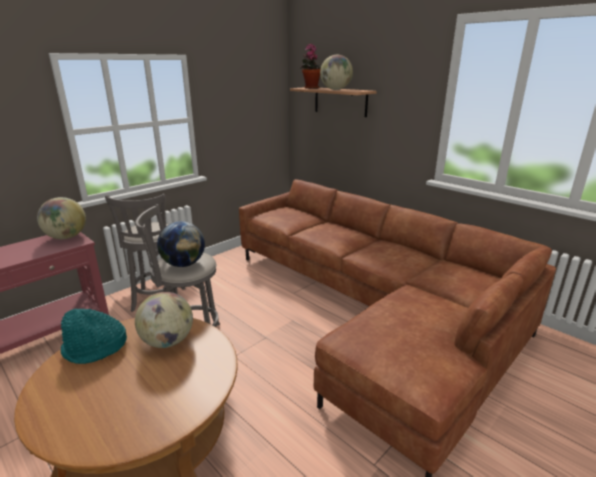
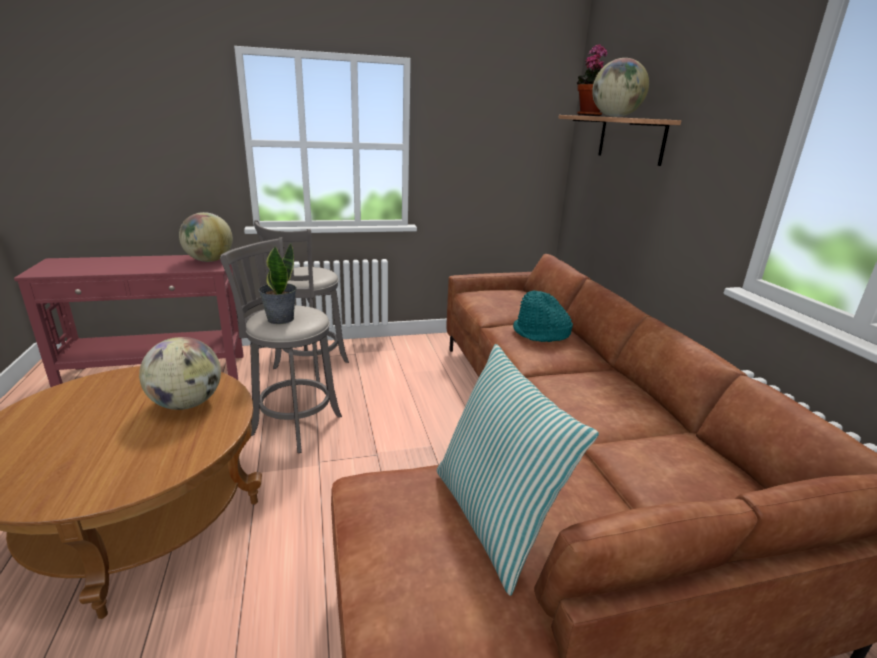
camera: 30 degrees right, 0 degrees up
turquoise hat [61,309,127,364] -> turquoise hat moved to [513,291,573,342]
globe [157,221,205,267] -> potted plant [259,243,297,324]
none -> pillow [437,344,599,596]

